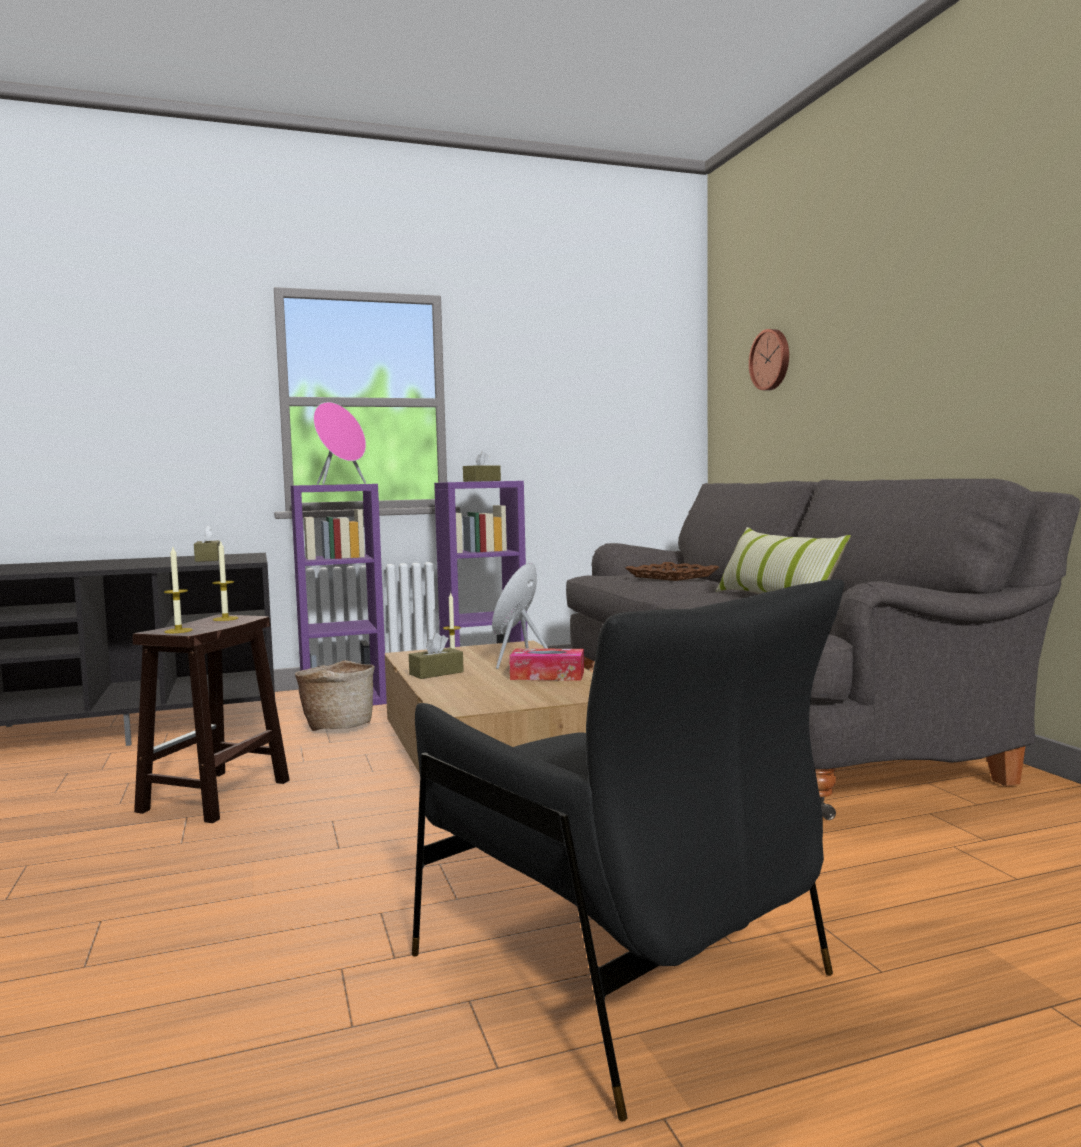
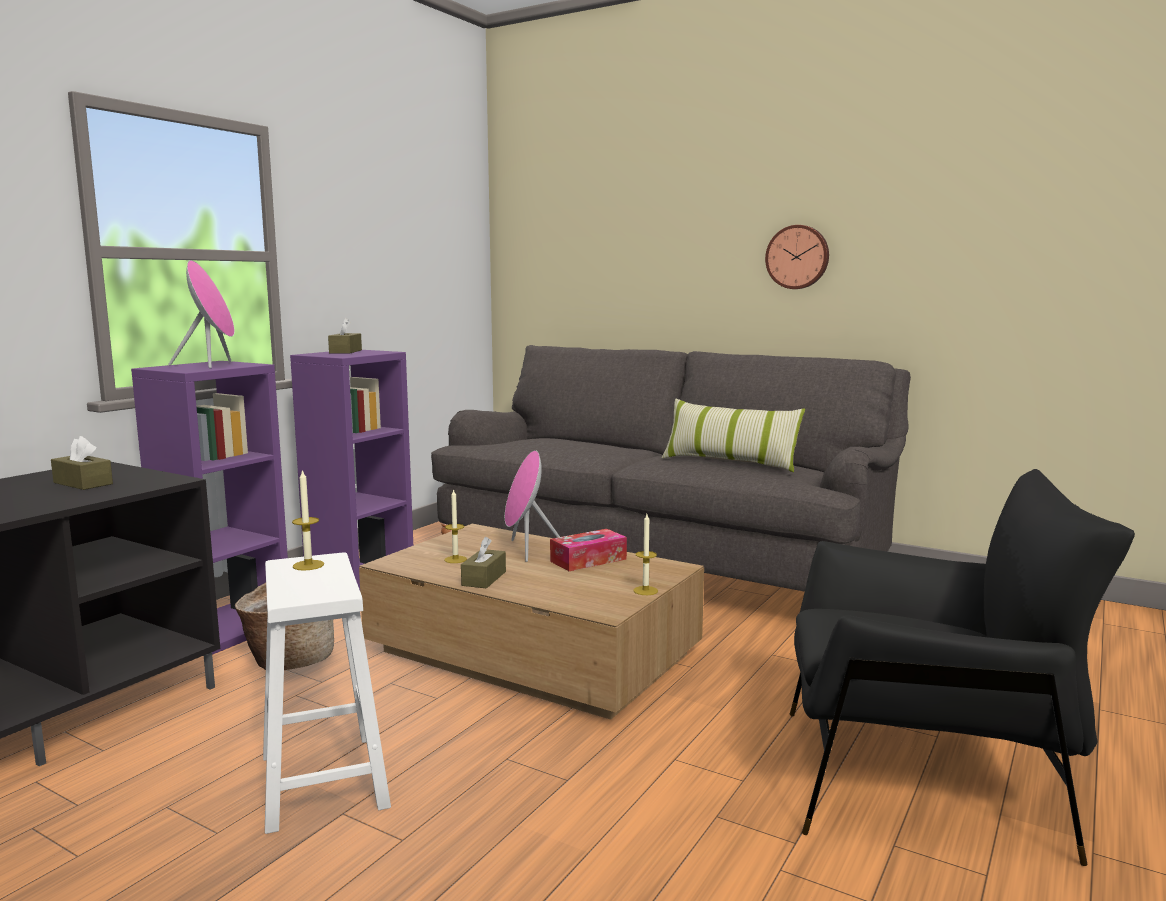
camera: 40 degrees left, 5 degrees up
brown stool [132,615,289,823] -> white stool [263,553,391,834]
candle [164,547,193,633] -> candle moved to [633,514,658,595]
brown tray [626,562,719,581] -> none
wall clock [749,329,789,390] -> wall clock moved to [765,225,829,289]

